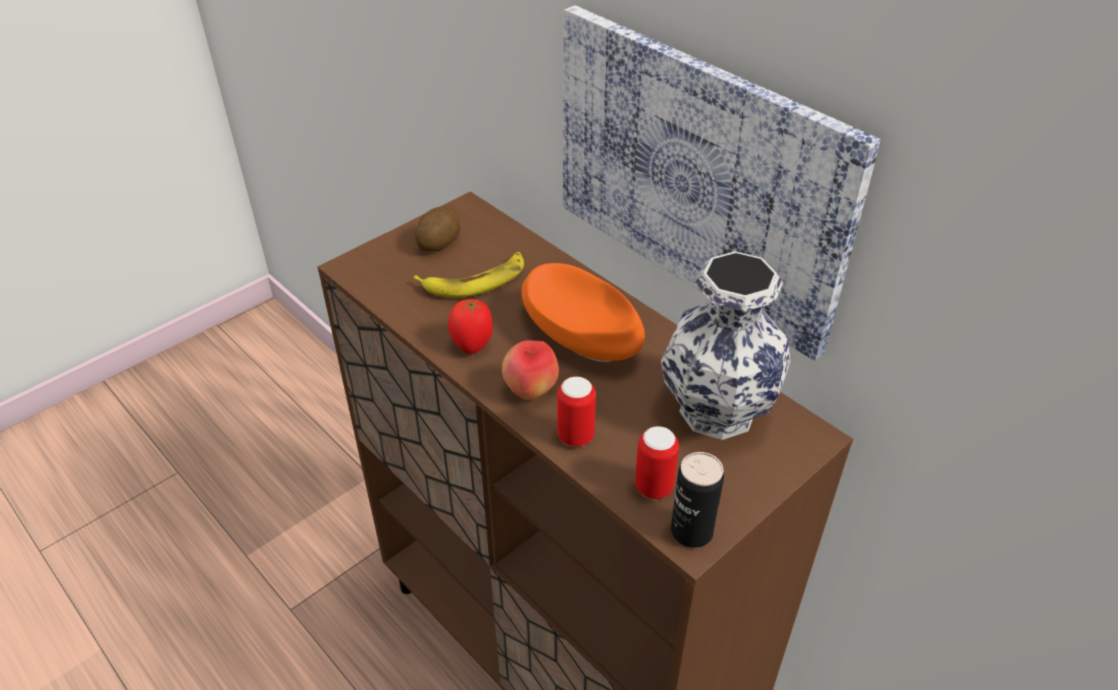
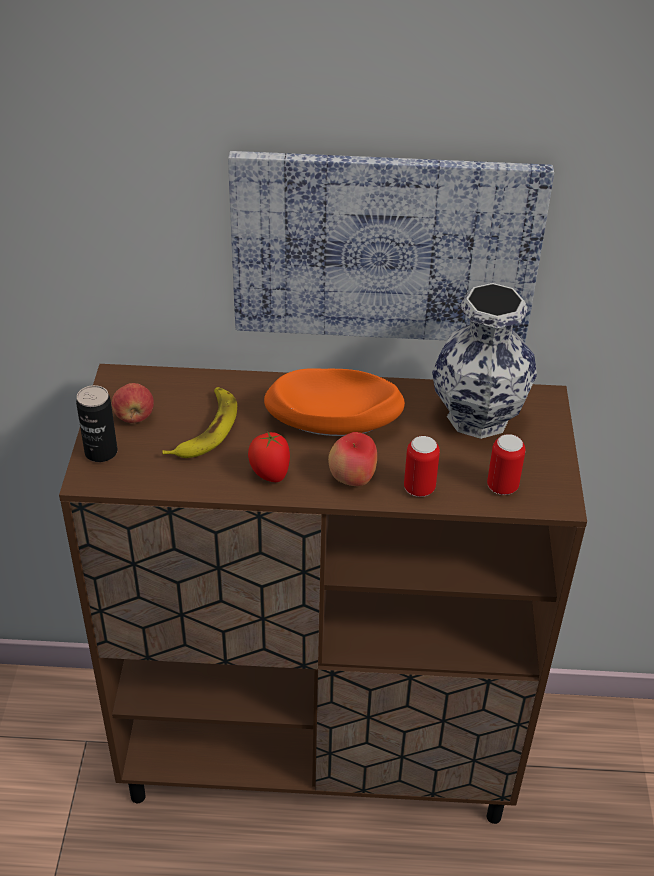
camera: 45 degrees left, 0 degrees up
potato [415,207,460,251] -> apple [112,383,154,423]
can [671,452,724,548] -> can moved to [76,385,118,462]

